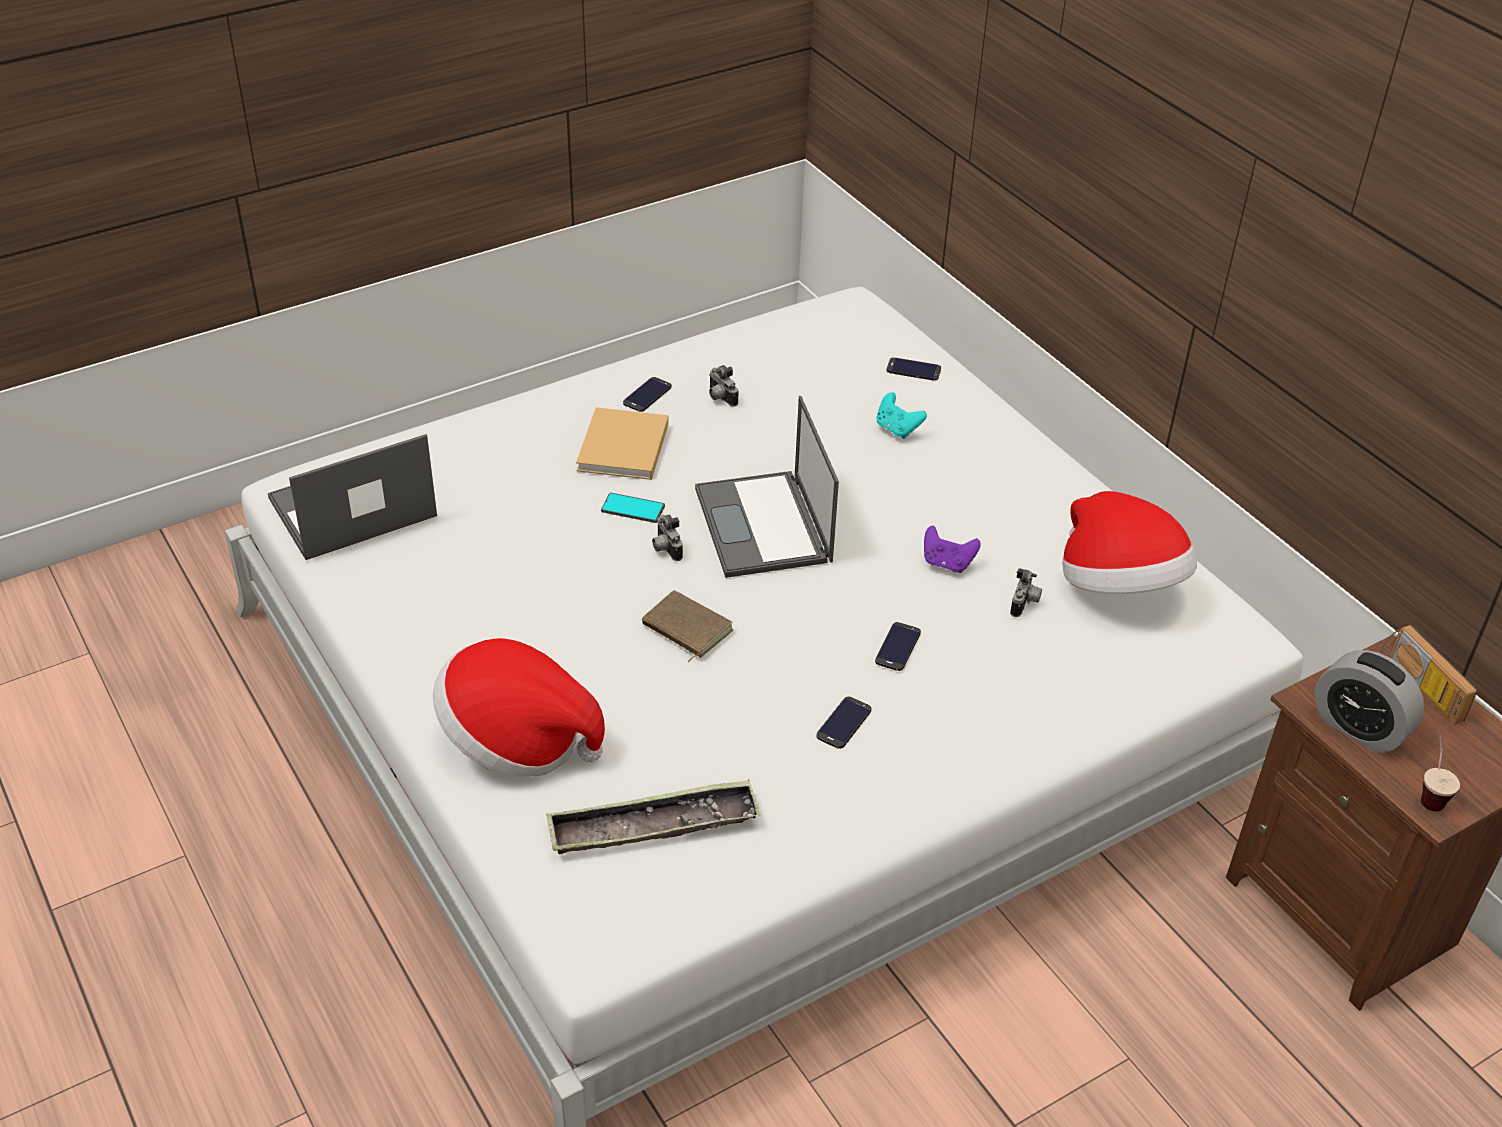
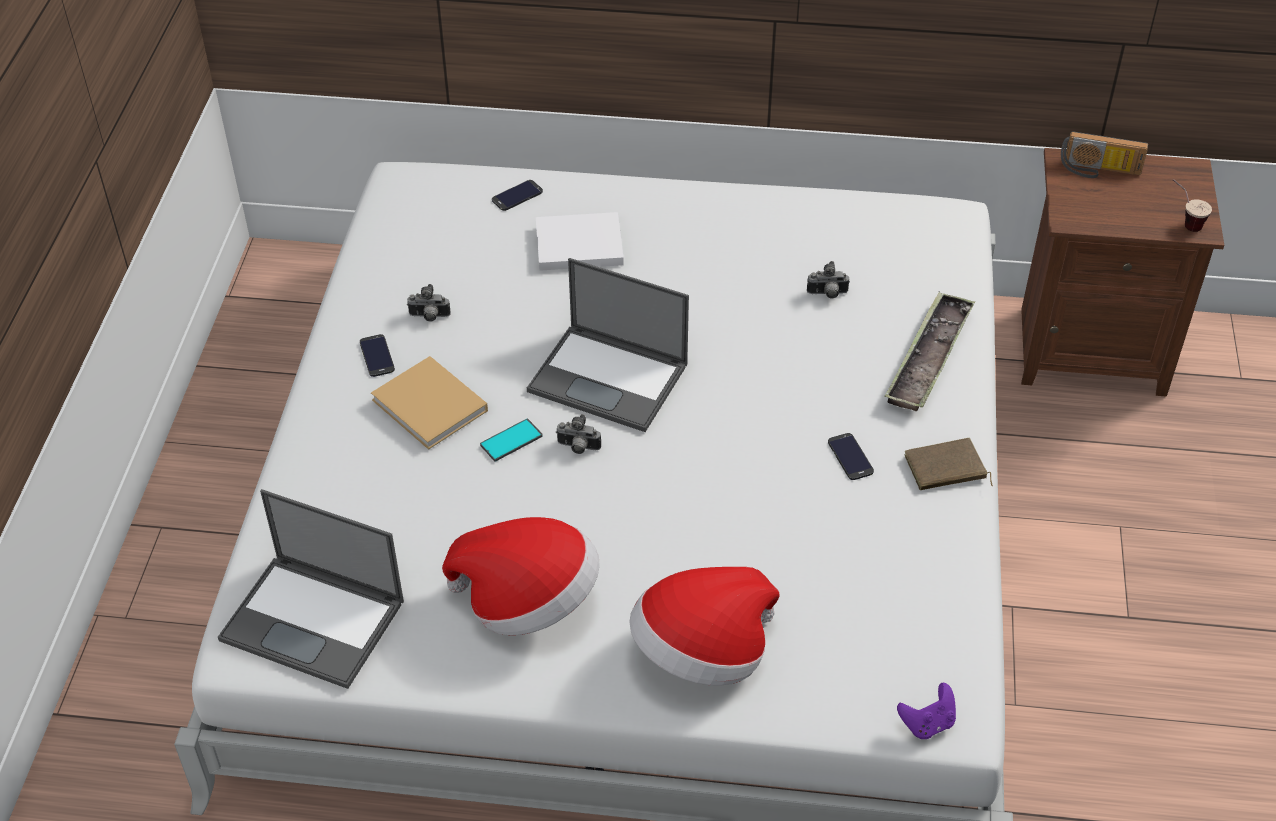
camera: 50 degrees left, 5 degrees up
laptop [268,434,437,560] -> laptop turned 75 degrees counterclockwise [218,489,404,689]
tray [546,779,760,854] -> tray moved to [885,292,975,411]
brown book [642,590,734,662] -> brown book moved to [904,438,993,490]
phone [875,622,921,671] -> none
turquoise game controller [876,392,927,439] -> white book [536,212,624,271]
purple game controller [924,526,981,573] -> purple game controller moved to [897,683,956,739]
camera [1010,568,1042,617] -> camera turned 120 degrees clockwise [807,261,850,298]
hat [1062,491,1197,594] -> hat moved to [442,517,600,635]
alarm clock [1315,650,1425,753] -> none

